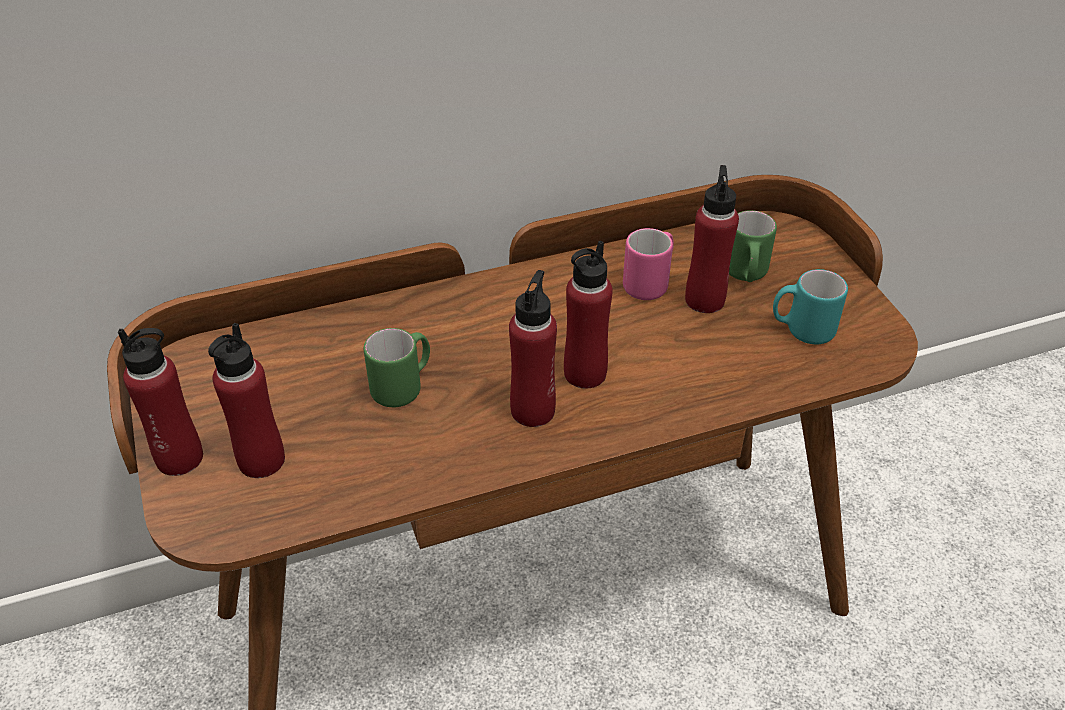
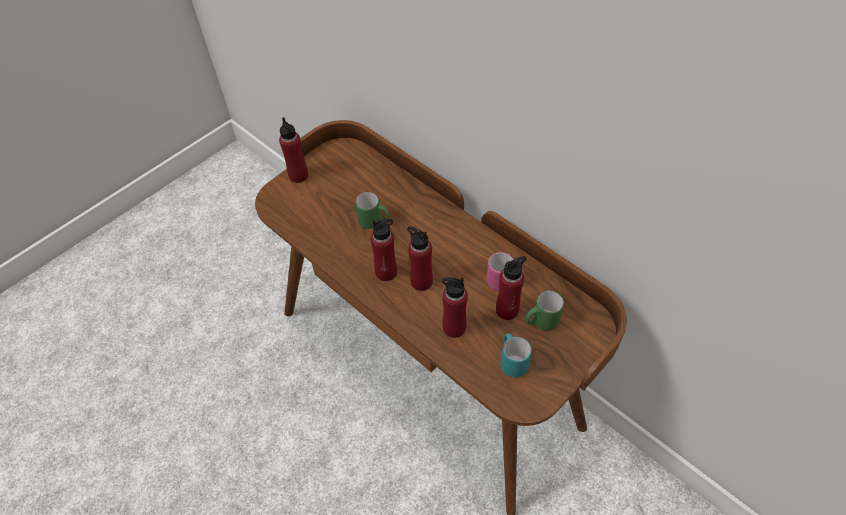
camera: 65 degrees right, 10 degrees up
red bottle [208,323,285,478] -> red bottle moved to [442,277,468,338]

